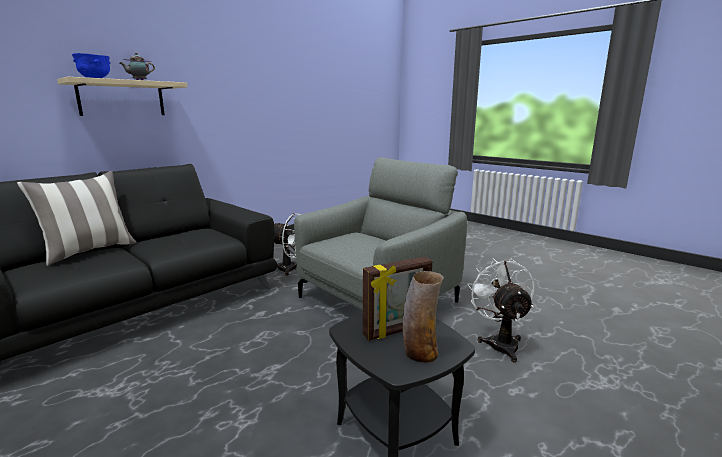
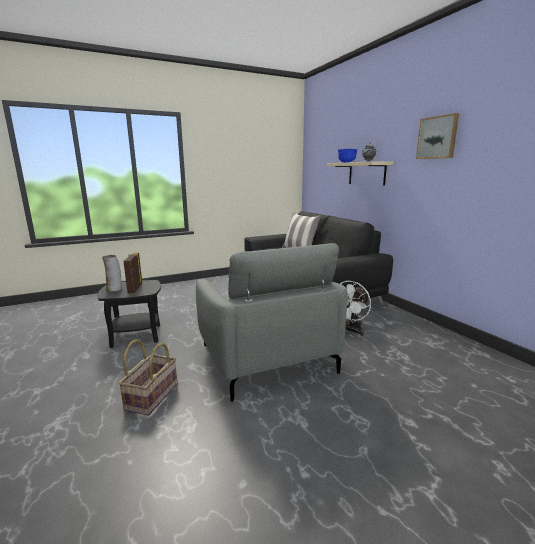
camera: 110 degrees right, 0 degrees up
white fan [468,258,534,363] -> basket [119,339,177,416]
none -> picture [416,113,459,159]

